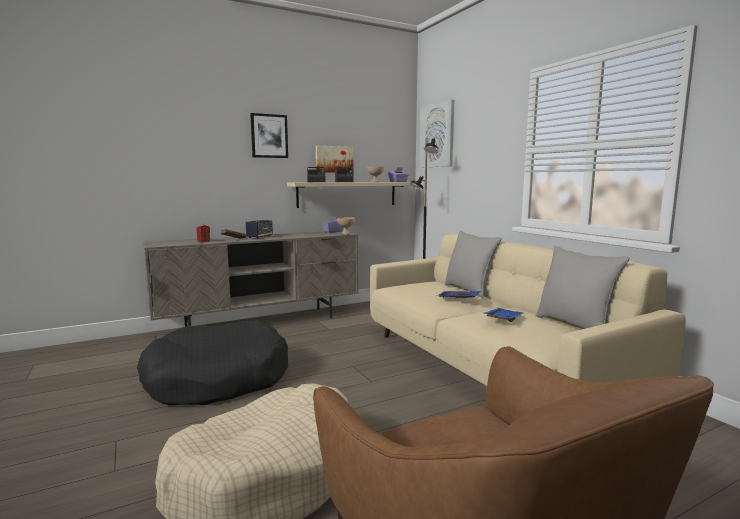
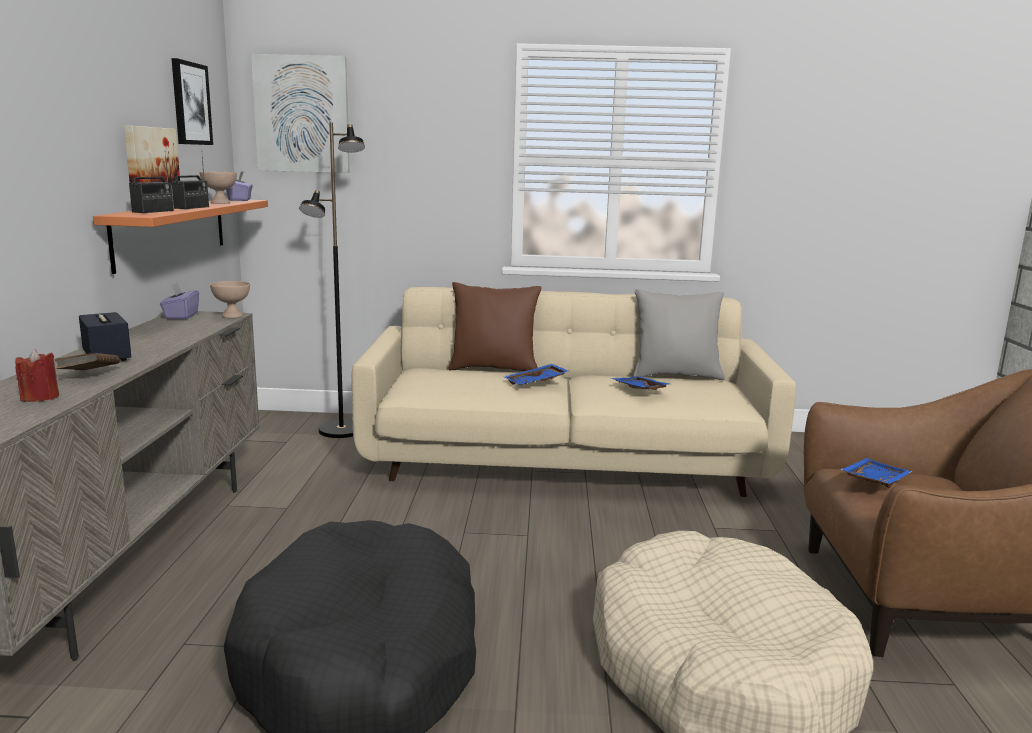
camera: 60 degrees left, 5 degrees up
picture [250,113,288,158] -> picture moved to [171,58,213,145]
beige shelf [287,182,412,208] -> orange shelf [93,199,268,274]
grey pillow [445,230,502,298] -> brown pillow [448,282,542,371]
none -> blue tray [840,458,912,488]

